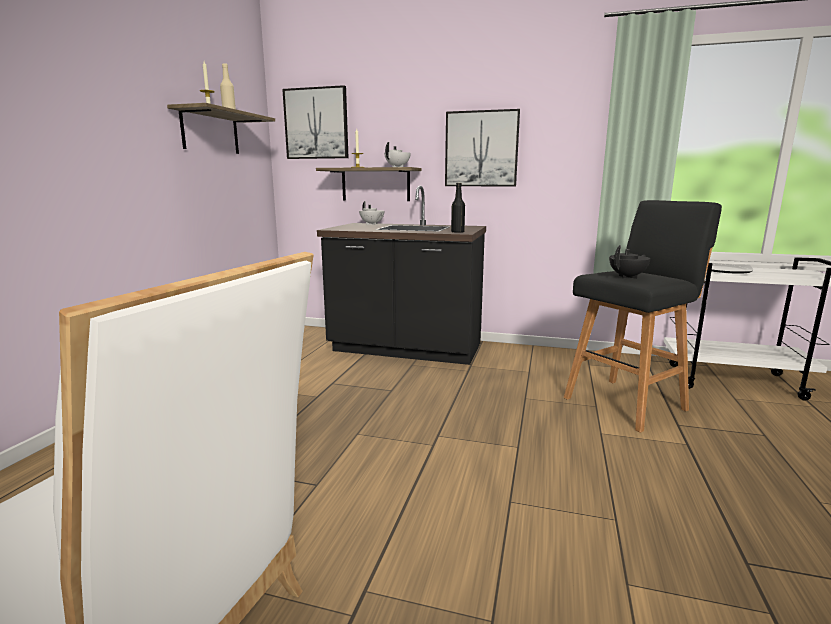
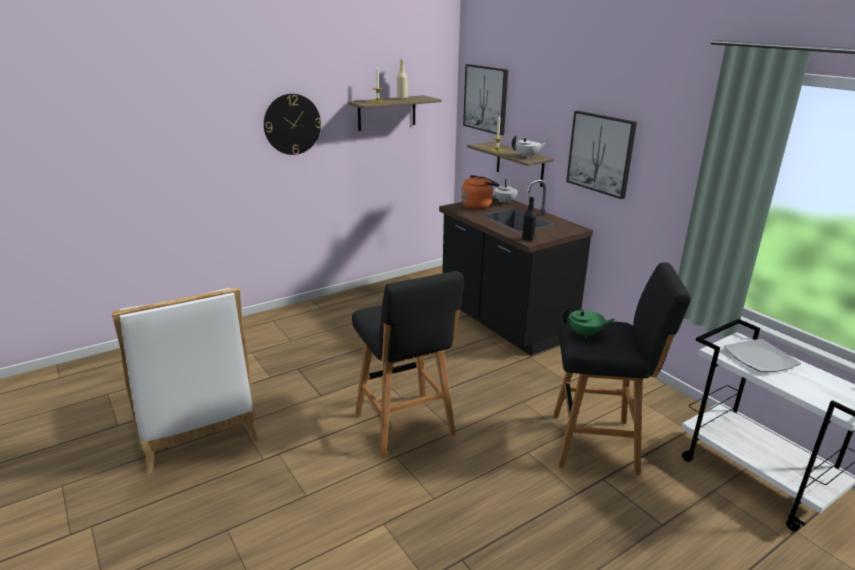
camera: 40 degrees right, 10 degrees up
black teapot [609,245,651,279] -> green teapot [562,306,615,339]
none -> wall clock [264,94,321,155]
none -> black stool [352,271,464,458]
none -> orange kettle [461,175,499,209]

